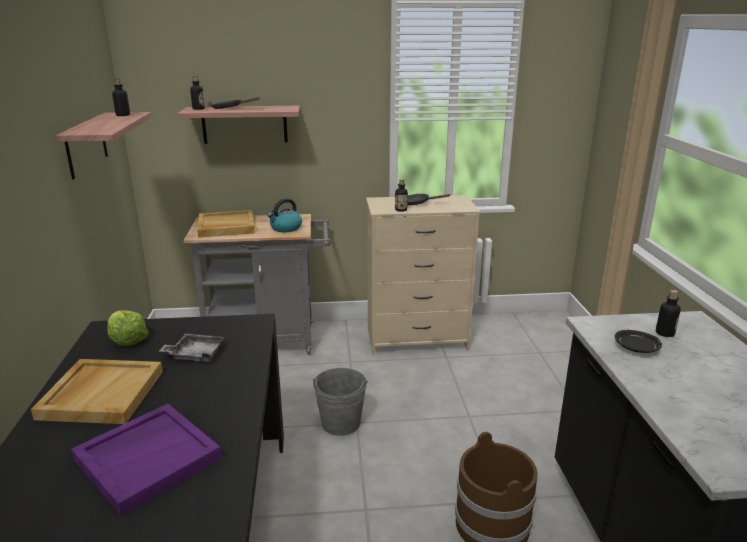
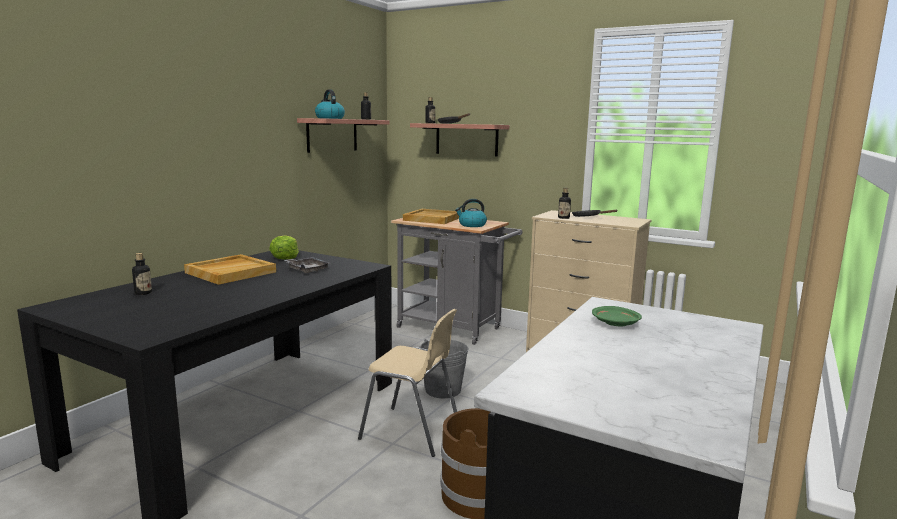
camera: 35 degrees right, 10 degrees down
purple tray [71,404,222,516] -> none
black plate [615,330,662,353] -> green plate [592,306,642,326]
bottle [656,290,681,337] -> bottle moved to [132,253,152,295]
none -> kettle [315,89,345,119]
none -> beige chair [358,309,457,457]

